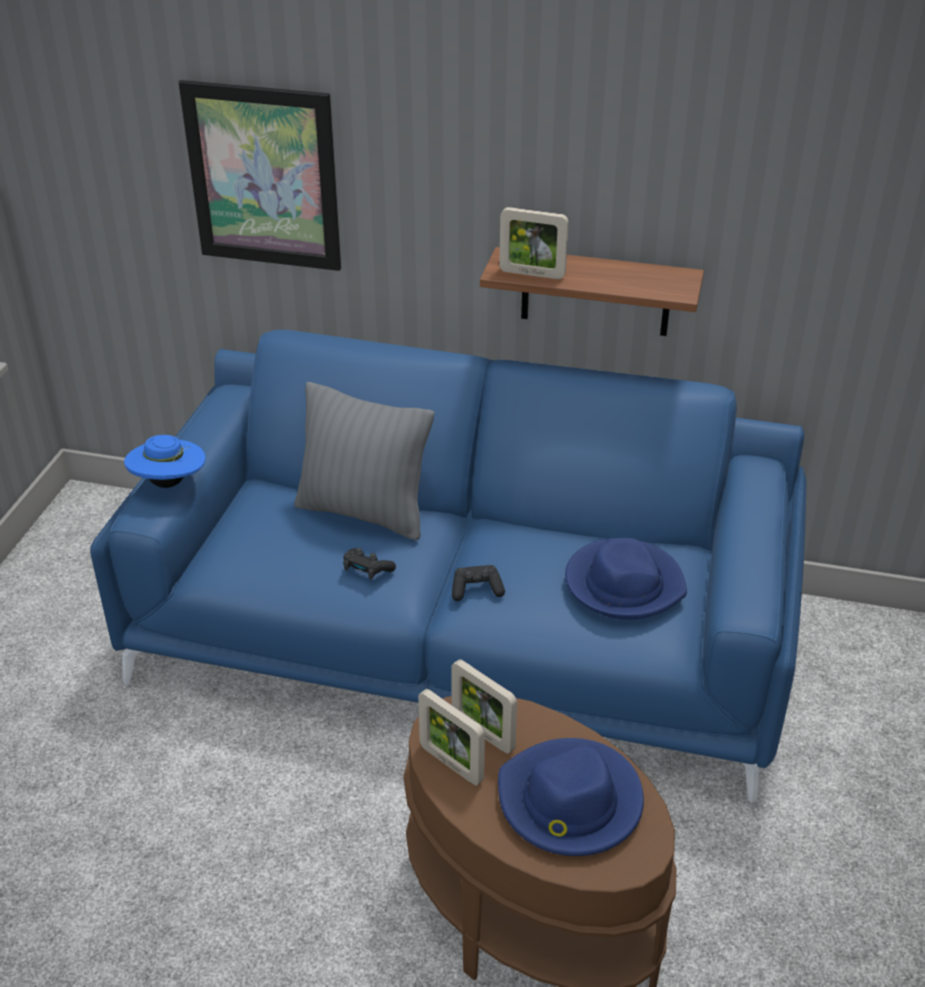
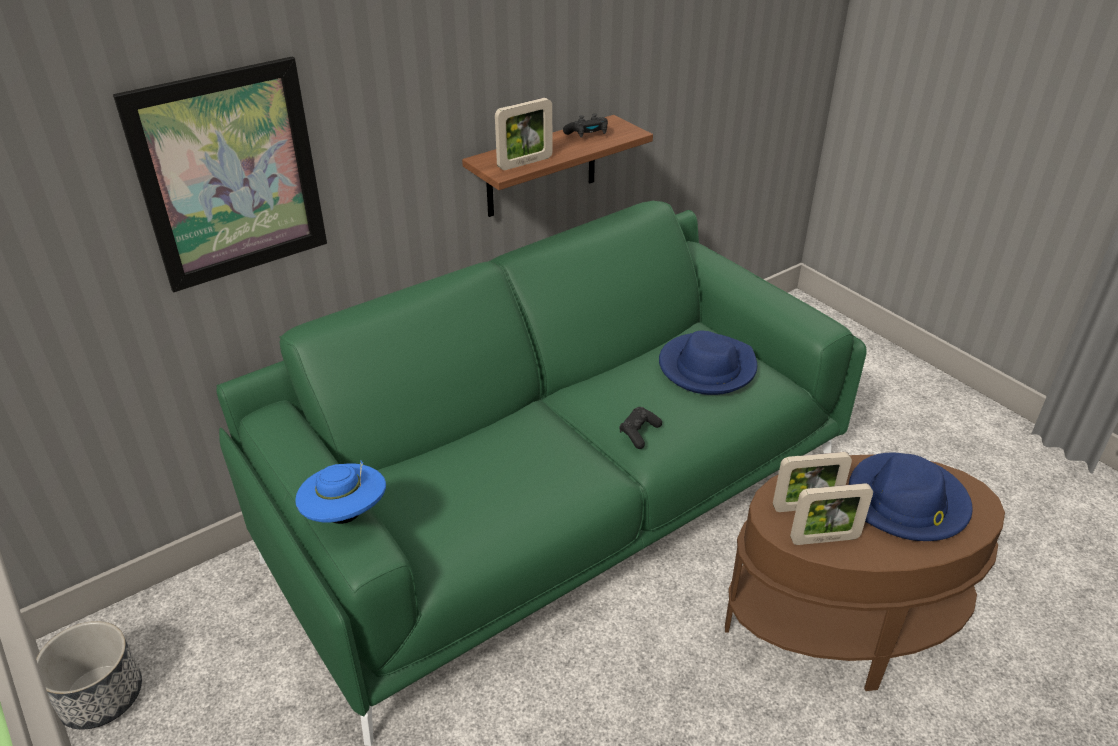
camera: 50 degrees left, 0 degrees up
blue sofa [90,330,806,803] -> green sofa [216,201,867,746]
grey pillow [294,382,434,540] -> none
black game controller [343,548,396,580] -> black game controller moved to [563,113,608,138]
none -> planter [36,621,142,729]

